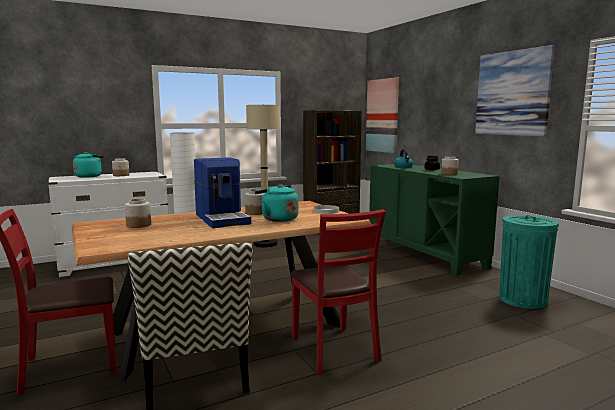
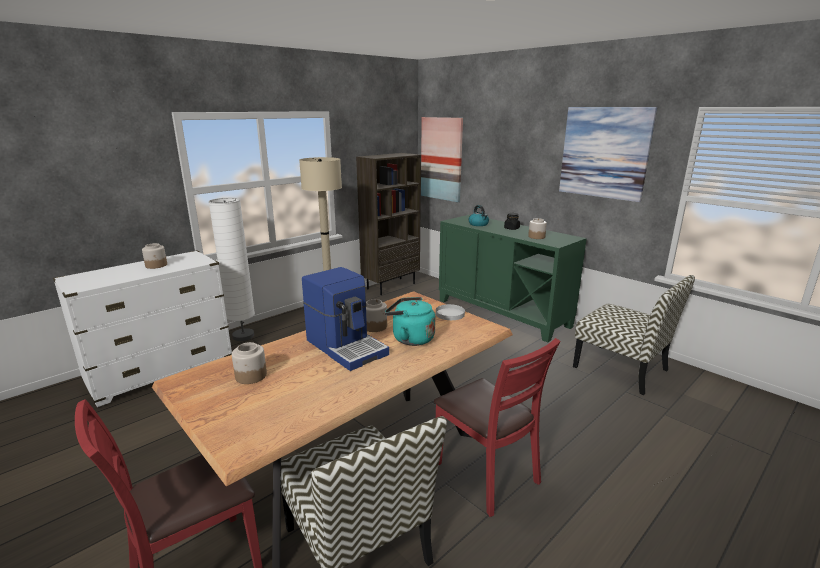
camera: 15 degrees left, 10 degrees up
turquoise kettle [73,152,105,178] -> none
turquoise trash can [499,215,559,309] -> chair [573,275,695,395]

